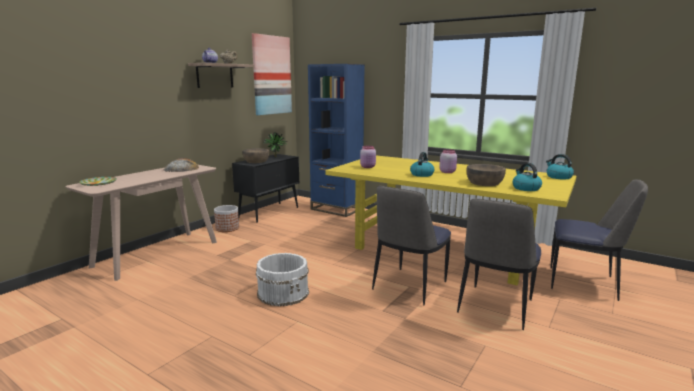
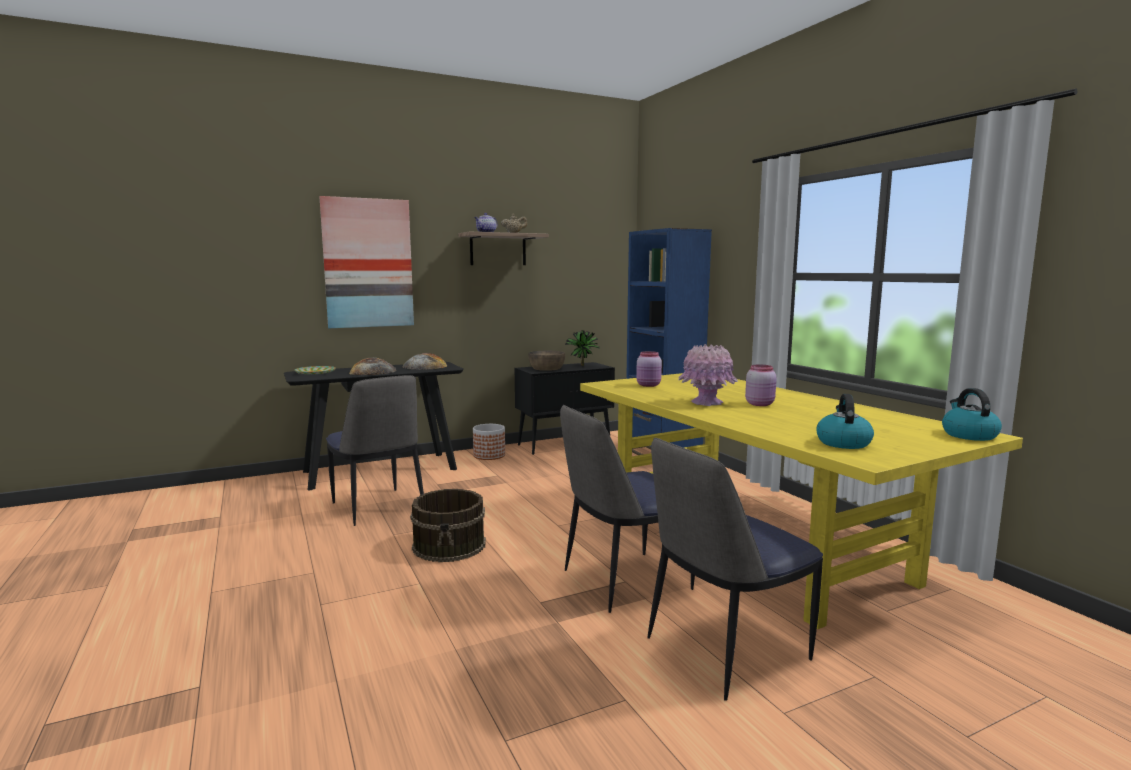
camera: 30 degrees right, 5 degrees down
beige console table [66,165,217,281] -> black console table [284,362,464,491]
picture [252,33,292,115] -> picture moved to [319,196,414,328]
white bucket [256,253,309,306] -> brown bucket [410,489,486,562]
kettle [410,152,435,177] -> pink vase [678,344,738,406]
brown bowl [467,164,506,186] -> none
chair [550,179,648,301] -> chair moved to [326,375,424,526]
none -> bread [350,358,397,375]

